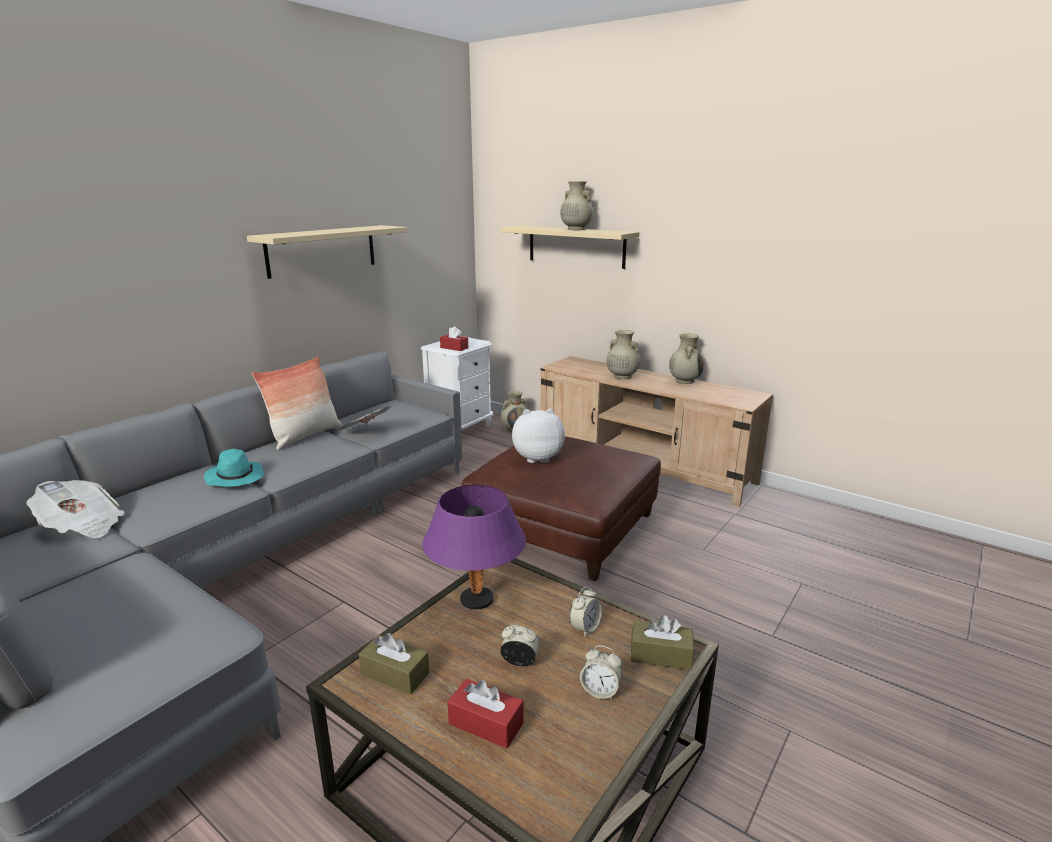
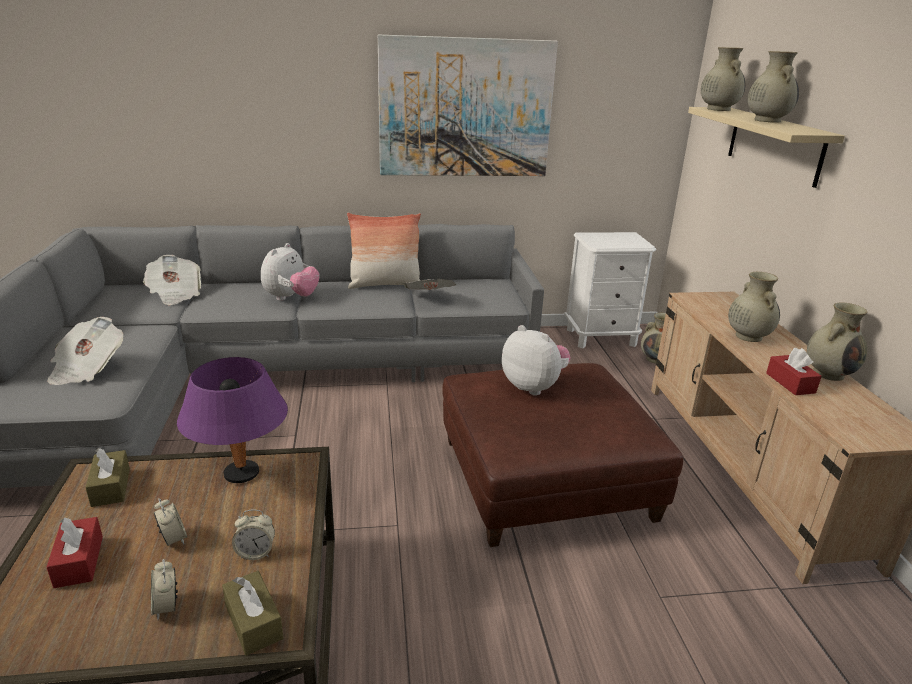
camera: 45 degrees right, 5 degrees up
turquoise hat [204,449,264,487] -> plush toy [261,243,319,301]
beige shelf [247,225,407,279] -> picture [378,35,558,176]
red tissue box [440,327,468,351] -> red tissue box moved to [766,348,822,395]
none -> newspaper [47,317,123,385]
none -> beige vase [701,47,746,111]

